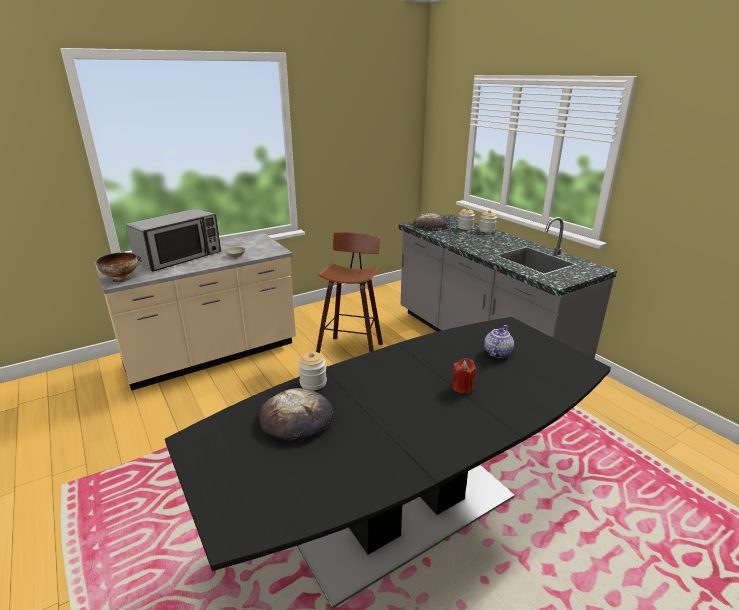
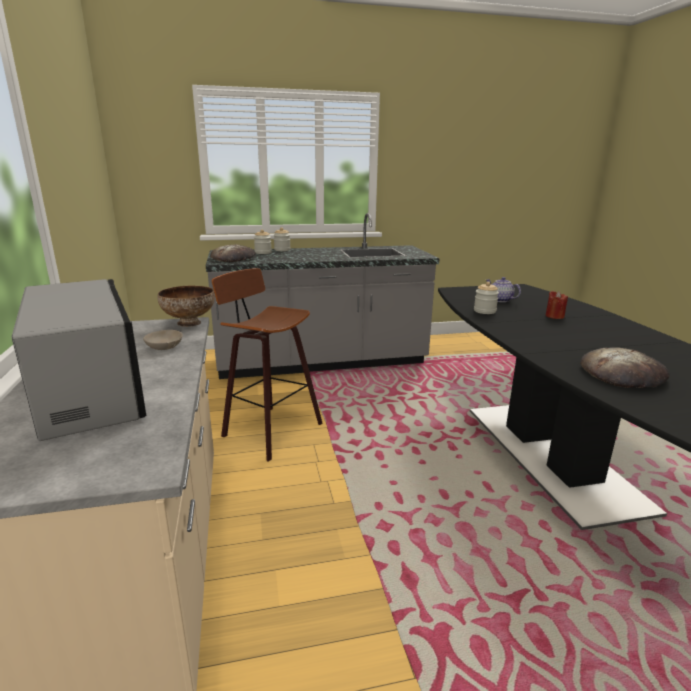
camera: 70 degrees left, 5 degrees down
bowl [96,252,138,282] -> bowl moved to [157,286,215,327]
jar [298,352,327,391] -> jar moved to [474,282,499,314]

